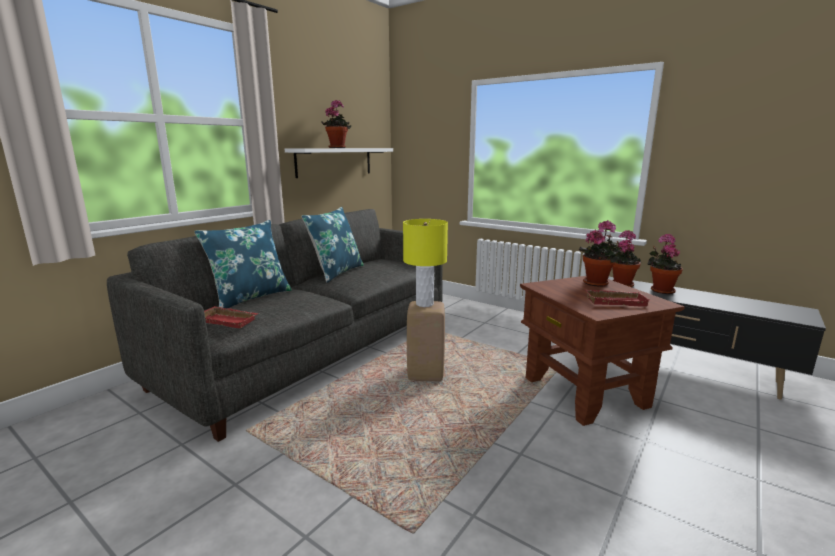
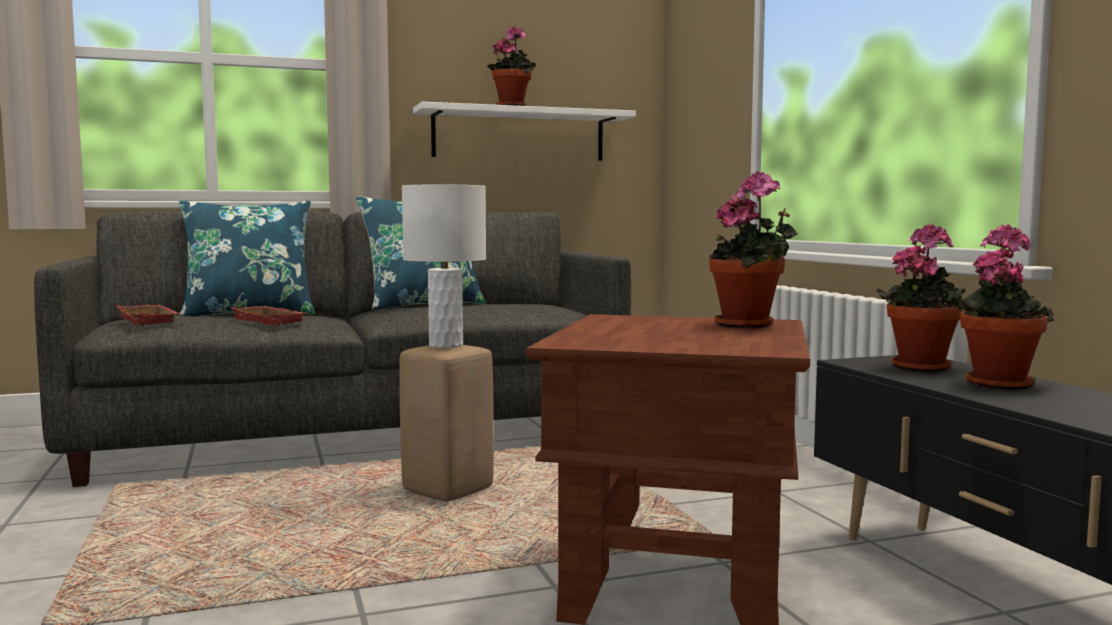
camera: 35 degrees right, 10 degrees down
yellow table lamp [403,219,448,307] -> white table lamp [402,184,486,348]
red tray [585,289,651,306] -> red tray moved to [230,306,306,325]

